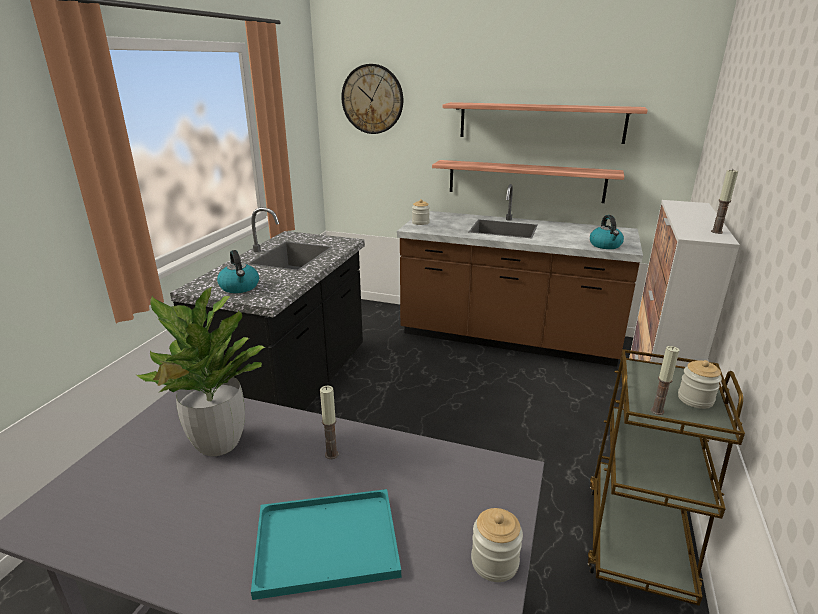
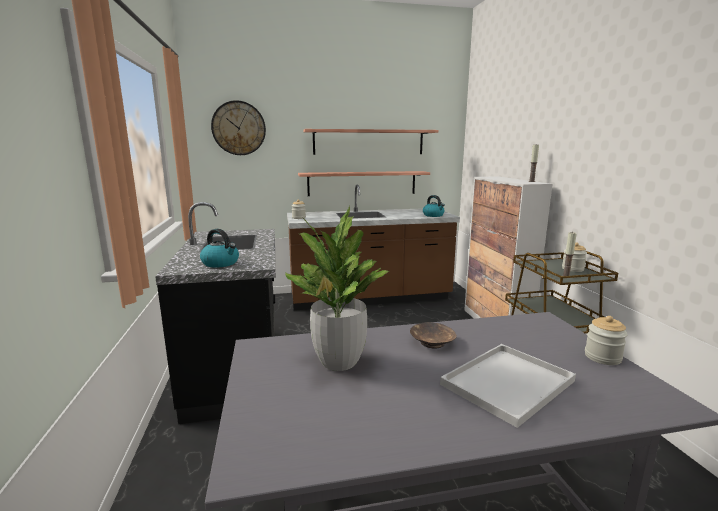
camera: 30 degrees left, 10 degrees down
turquoise tray [251,489,401,600] -> white tray [440,344,576,428]
candle [320,386,339,459] -> brown bowl [410,322,457,348]

